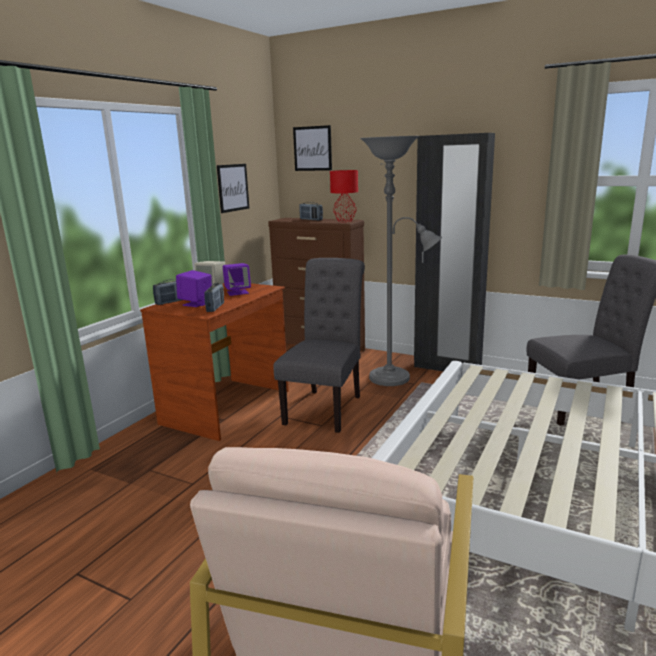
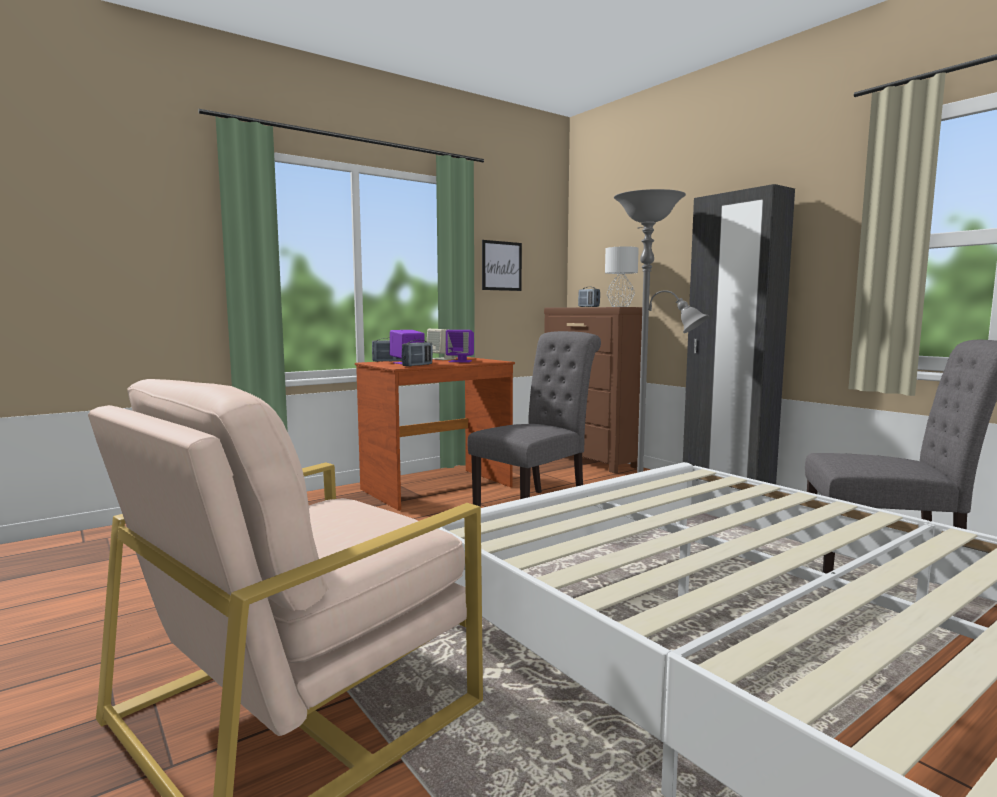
camera: 25 degrees right, 10 degrees down
picture [293,125,332,171] -> none
red table lamp [330,170,358,222] -> grey table lamp [605,246,639,307]

